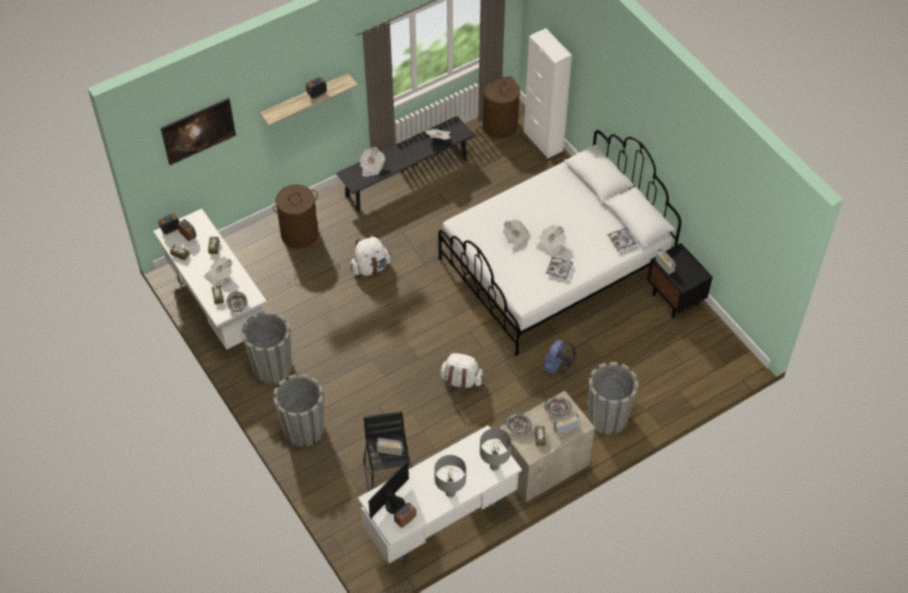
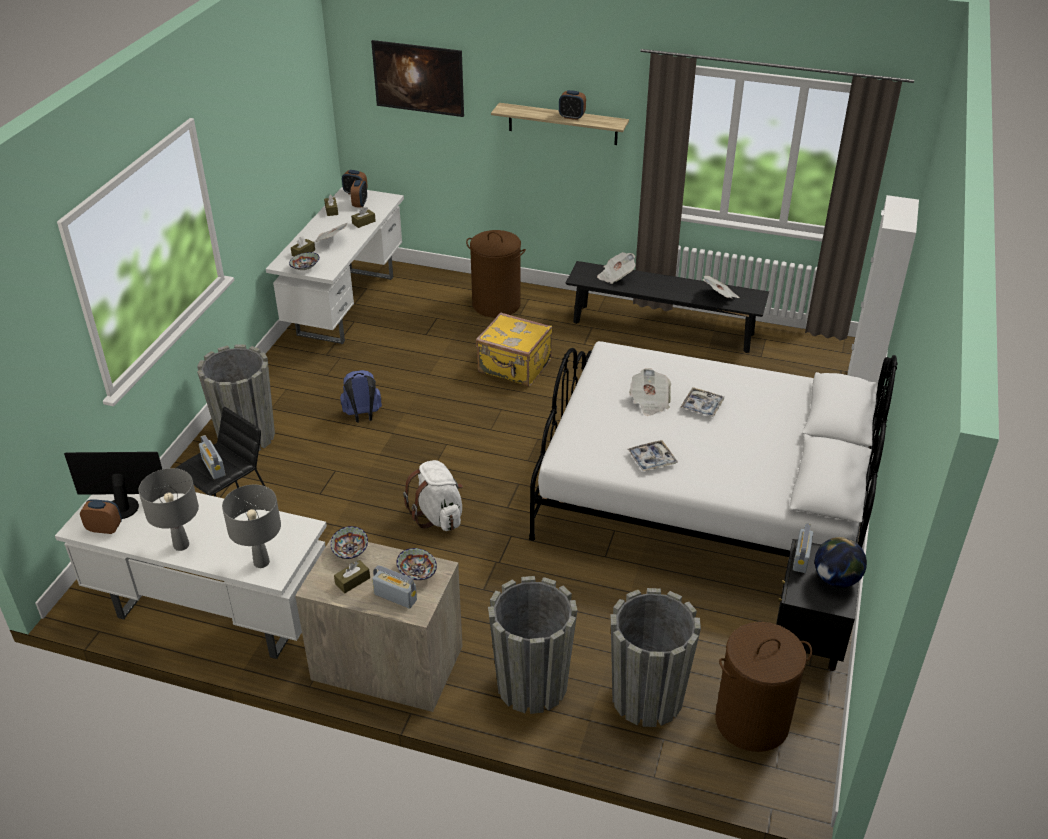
camera: 50 degrees right, 15 degrees down
grey planter [242,311,292,384] -> grey planter moved to [611,588,701,727]
white backpack [350,235,390,276] -> yellow suitcase [476,312,552,386]
brown laundry basket [483,76,520,139] -> brown laundry basket moved to [716,622,812,752]
newspaper [536,225,566,255] -> none
blue backpack [543,339,576,373] -> blue backpack moved to [340,370,382,423]
tray [607,228,637,251] -> tray moved to [680,387,725,417]
none -> globe [815,537,867,588]

